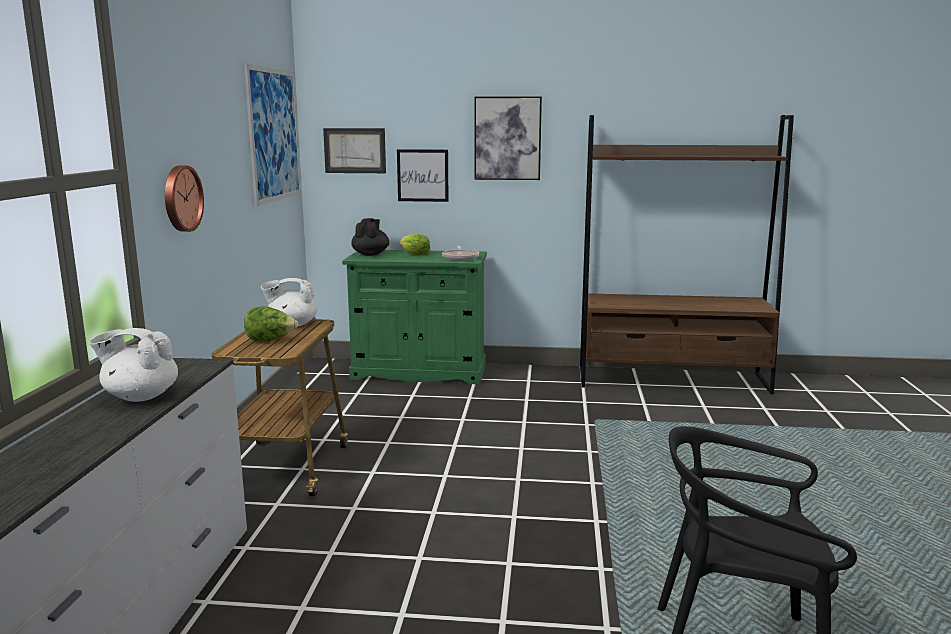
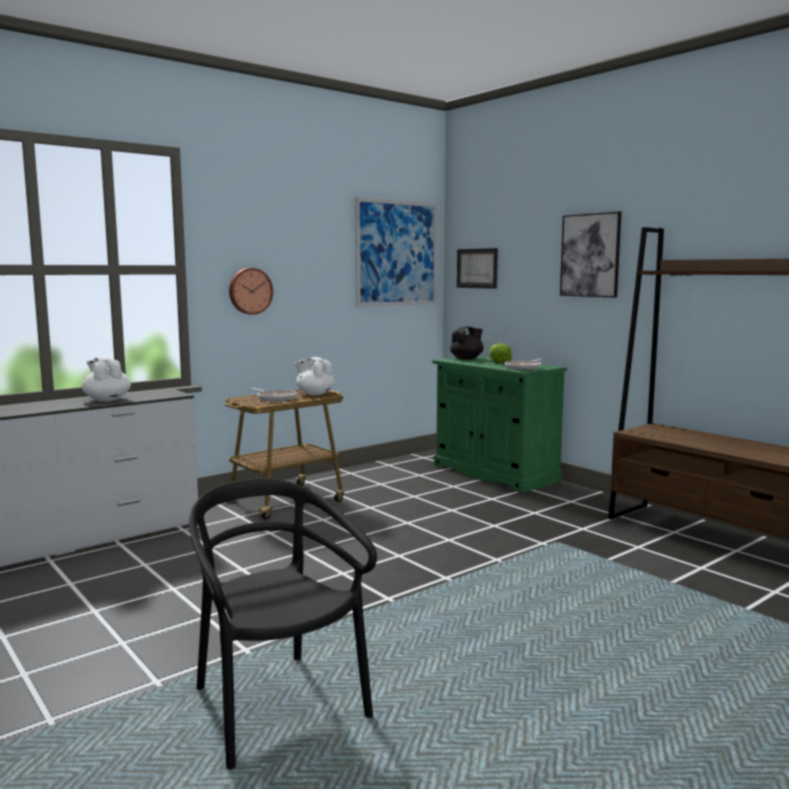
camera: 45 degrees right, 5 degrees down
lettuce [244,306,298,342] -> frying pan [251,388,297,402]
picture [397,149,449,202] -> none

